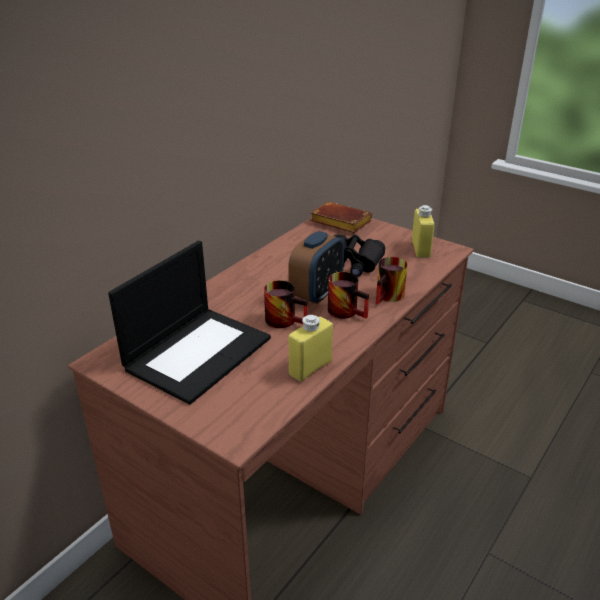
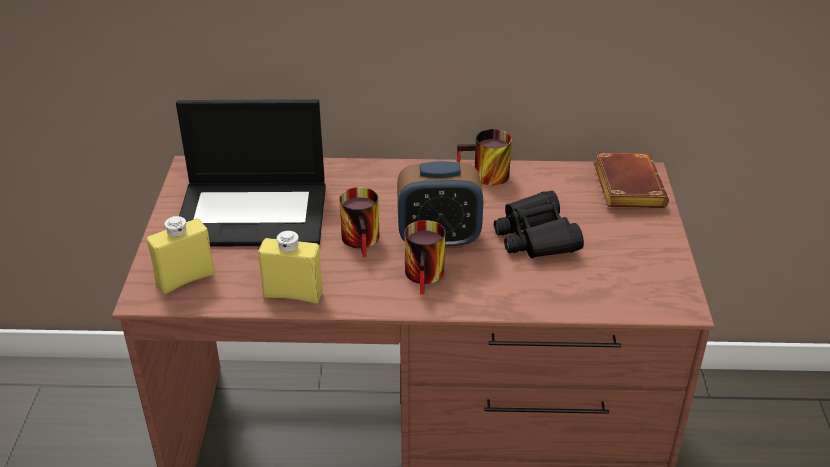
camera: 55 degrees right, 5 degrees up
mug [376,257,408,304] -> mug moved to [456,129,512,185]
yellow bottle [412,205,435,258] -> yellow bottle moved to [147,216,215,294]

